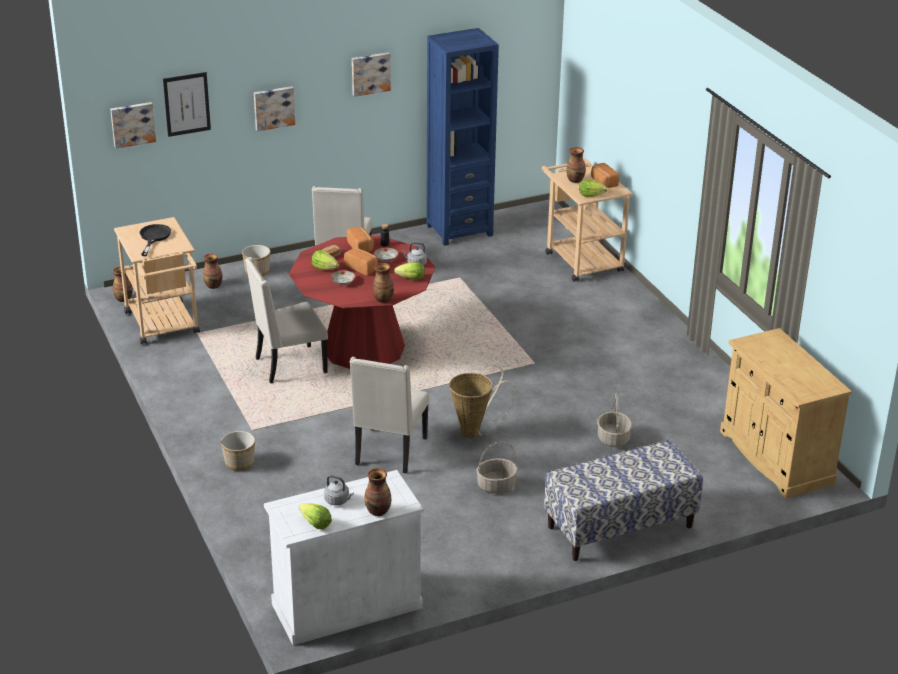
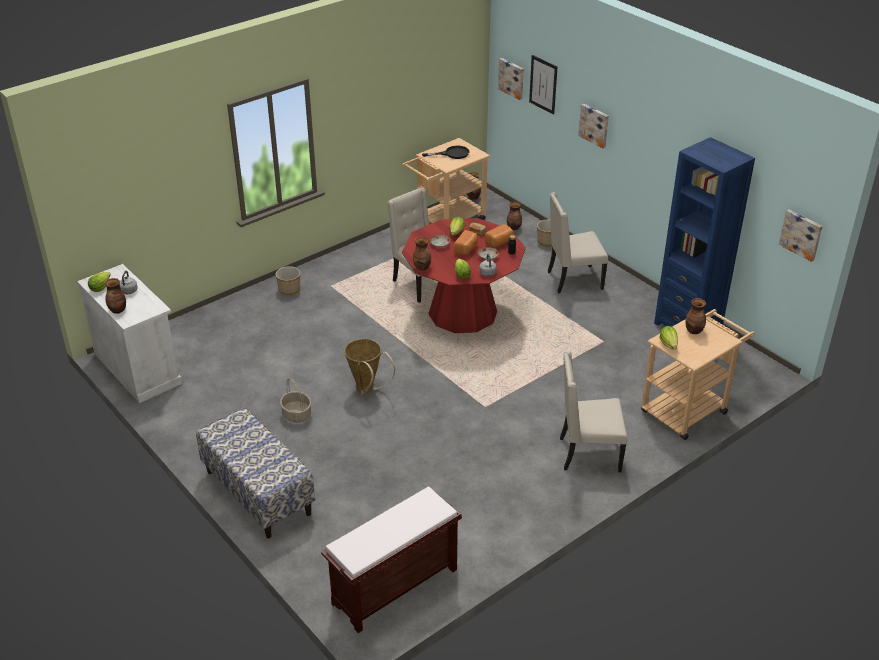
camera: 75 degrees right, 5 degrees up
beige chair [350,357,429,473] -> beige chair moved to [560,351,627,472]
picture [352,52,391,97] -> picture moved to [779,210,823,262]
bread [591,163,619,188] -> none
basket [597,393,632,447] -> none
beige cabinet [720,328,852,498] -> brown bench [321,487,462,633]

